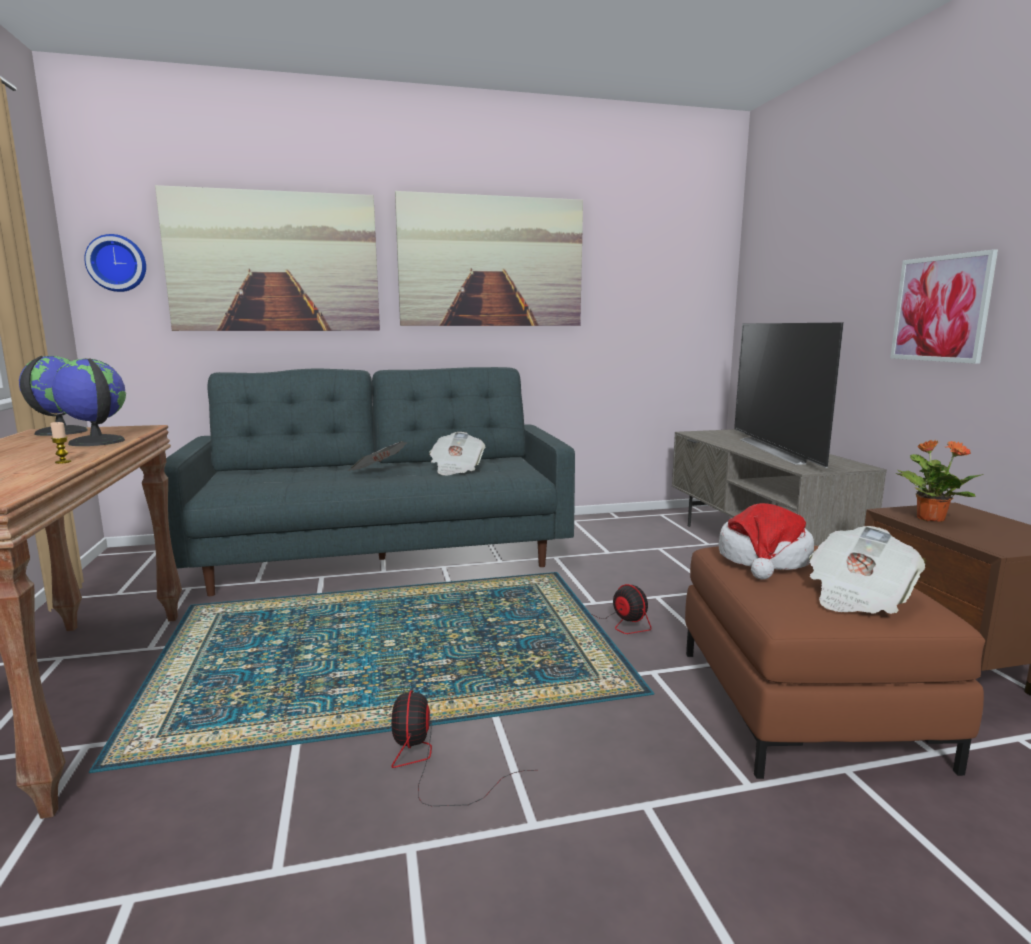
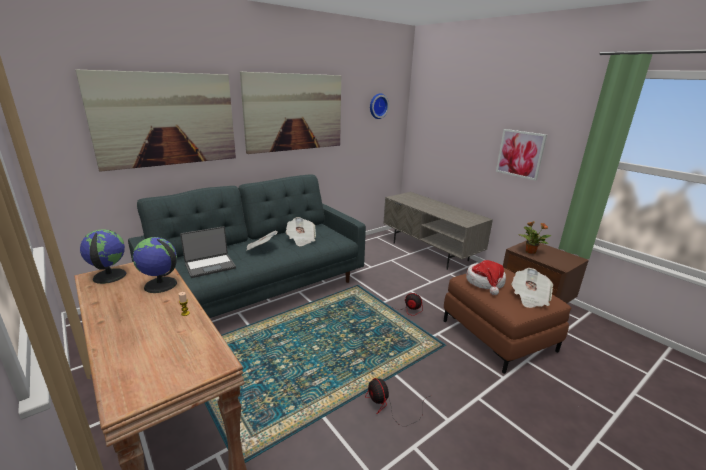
camera: 25 degrees left, 10 degrees up
wall clock [84,234,146,292] -> wall clock moved to [370,93,389,119]
television [734,323,844,468] -> none
none -> laptop [180,226,236,278]

